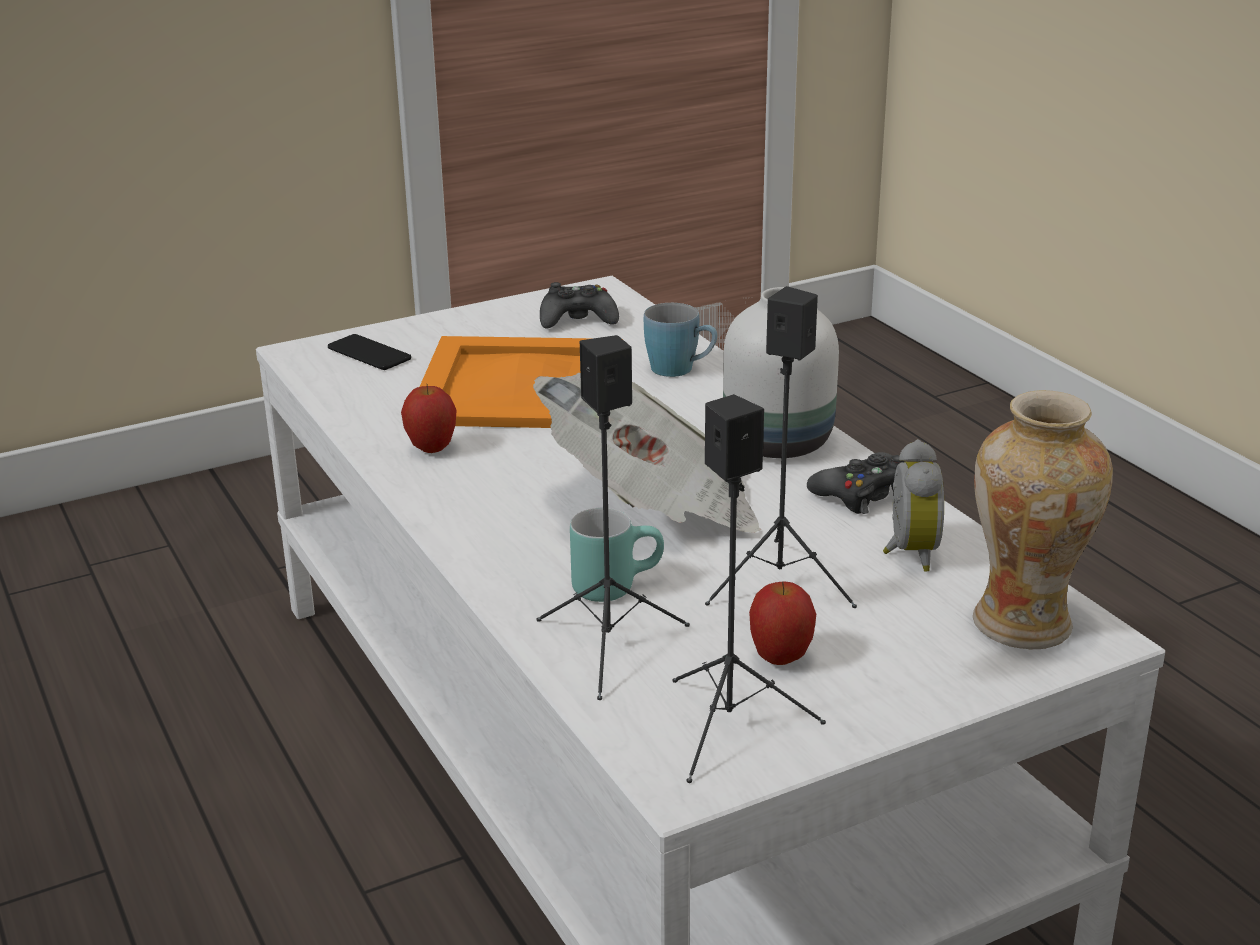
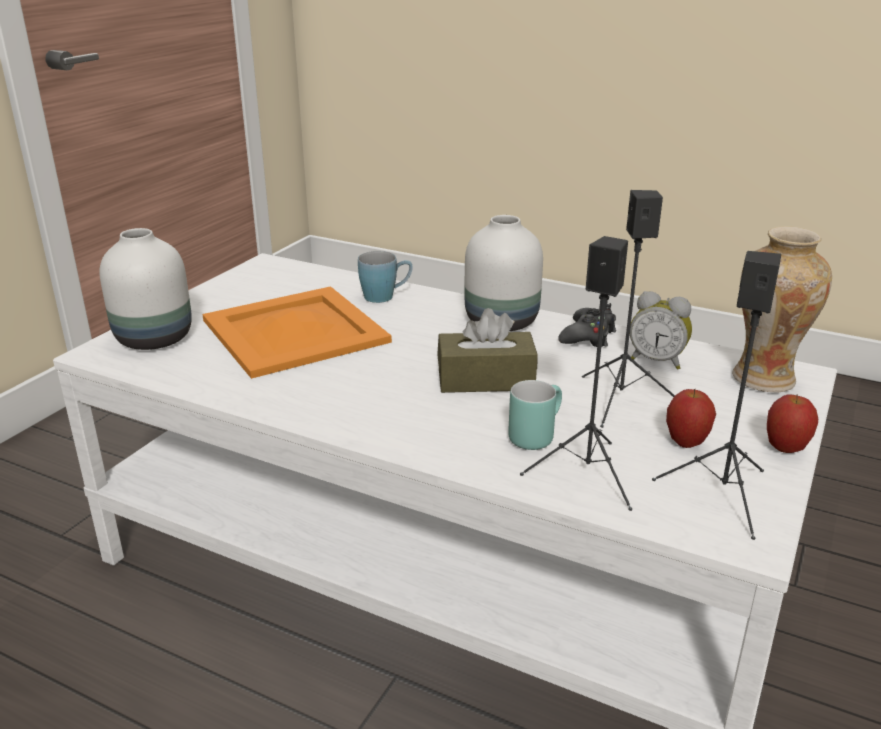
camera: 35 degrees left, 0 degrees up
phone [328,334,411,370] -> white vase [99,228,192,350]
apple [401,385,457,453] -> apple moved to [767,394,818,453]
newspaper [533,373,761,533] -> brown tissue box [437,308,538,393]
black game controller [540,282,619,328] -> none
alarm clock [883,439,944,571] -> alarm clock turned 150 degrees clockwise [630,291,692,370]

